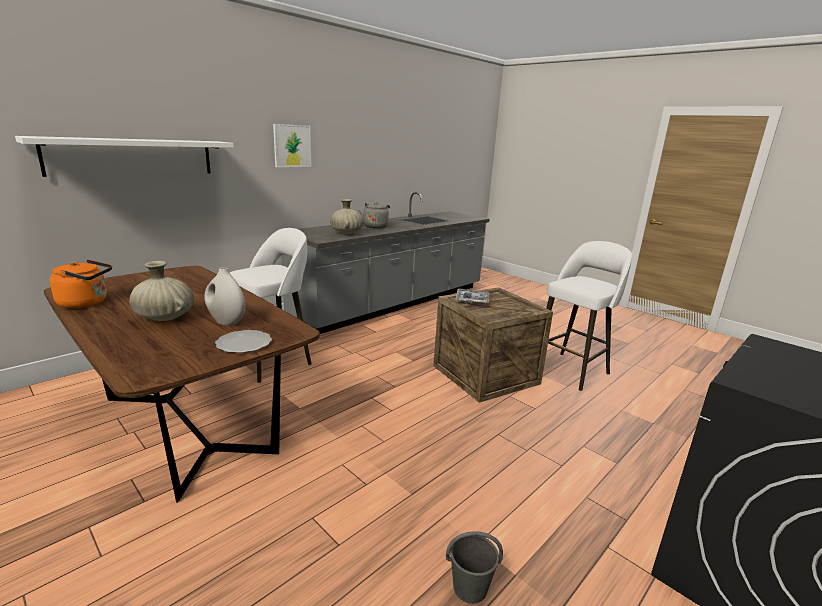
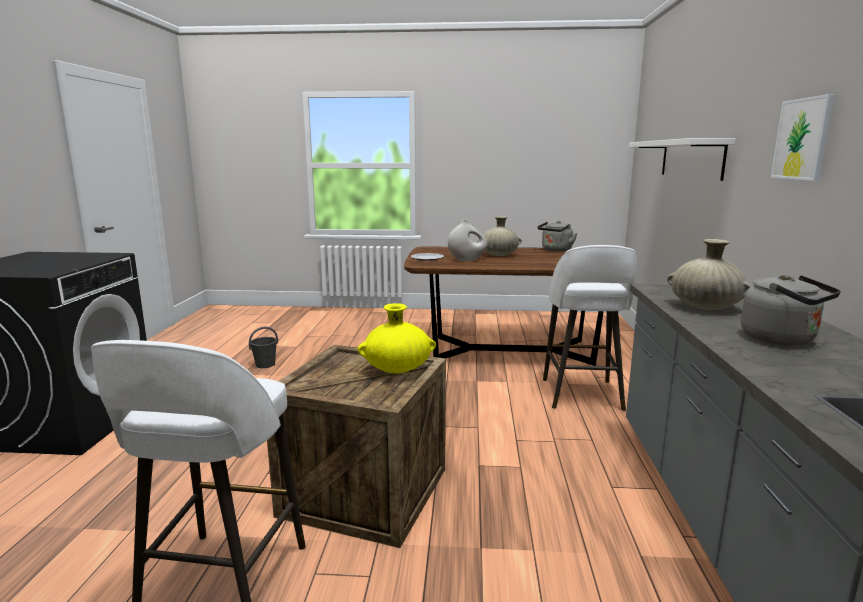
camera: 140 degrees right, 5 degrees down
orange kettle [50,259,112,308] -> grey kettle [537,221,577,252]
tray [455,289,490,304] -> yellow vase [358,303,436,373]

